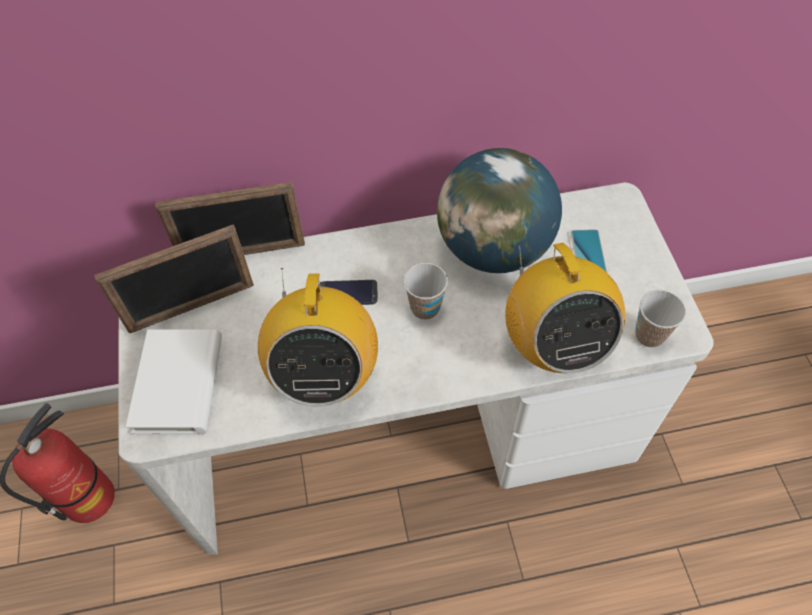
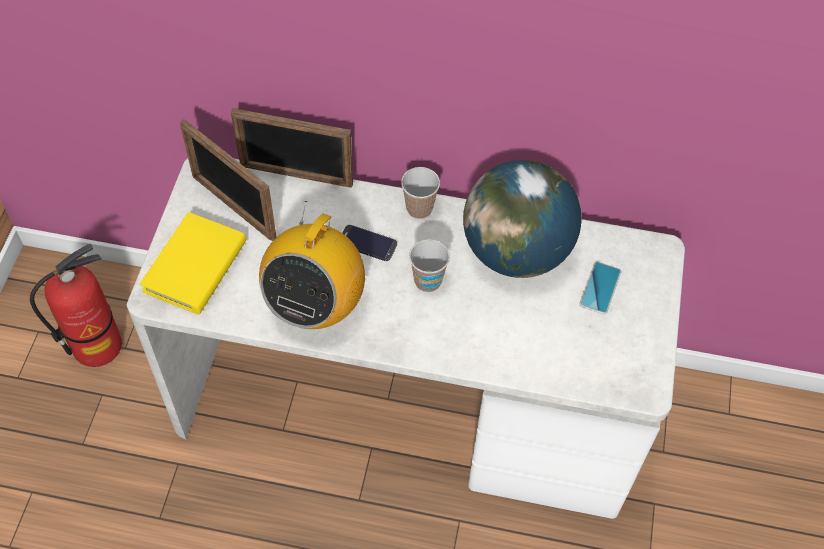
camera: 20 degrees right, 0 degrees up
picture frame [94,224,254,333] -> picture frame turned 45 degrees clockwise [180,119,277,241]
white book [126,329,222,434] -> yellow book [139,212,246,315]
radio [505,243,625,373] -> none
cup [635,290,686,347] -> cup moved to [401,167,440,219]

